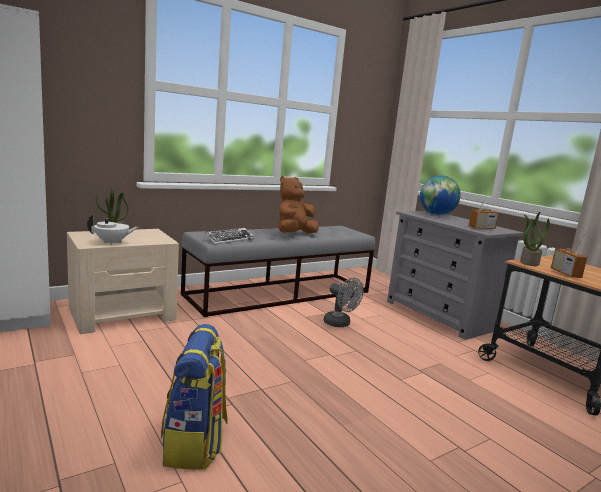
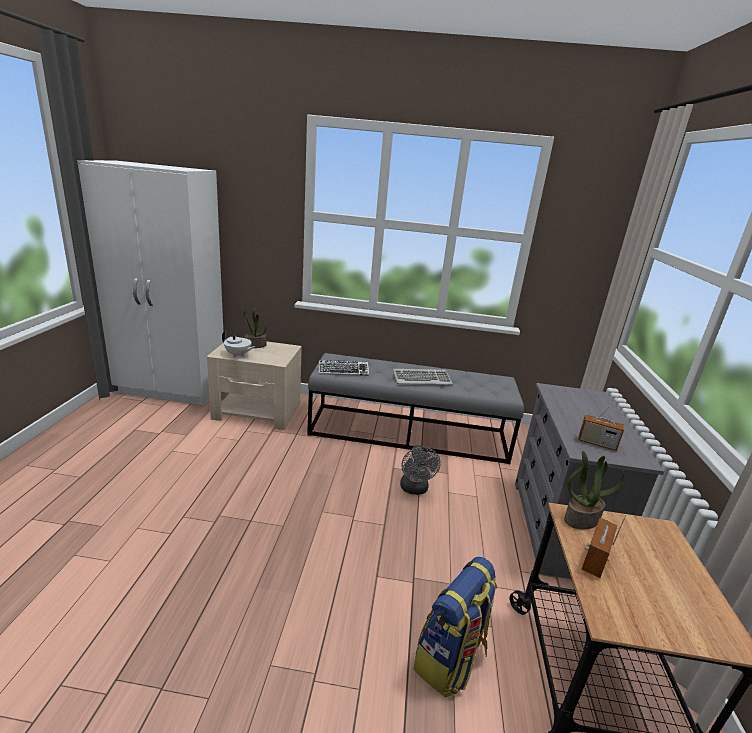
camera: 40 degrees right, 10 degrees up
backpack [161,324,228,470] -> backpack moved to [413,557,497,697]
brown plush toy [278,176,319,234] -> keyboard [393,369,453,385]
globe [420,176,461,215] -> none

